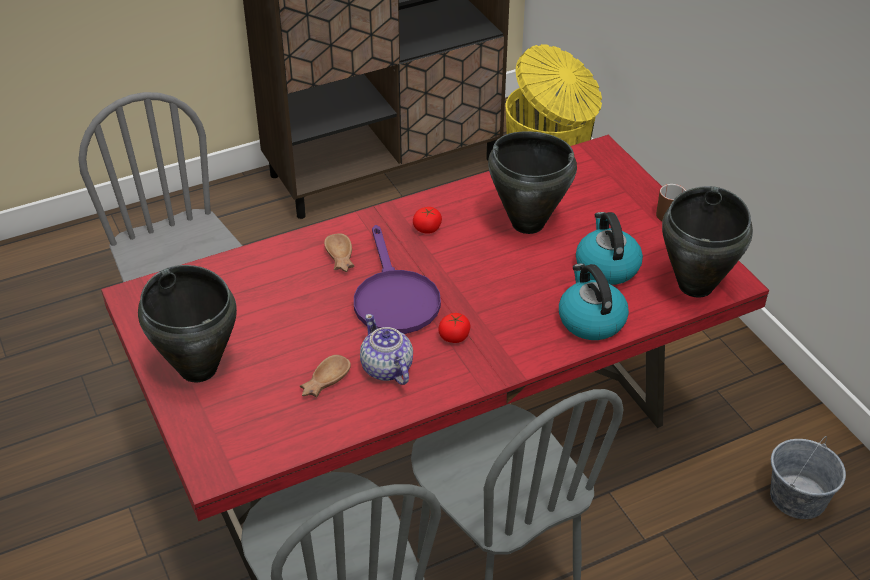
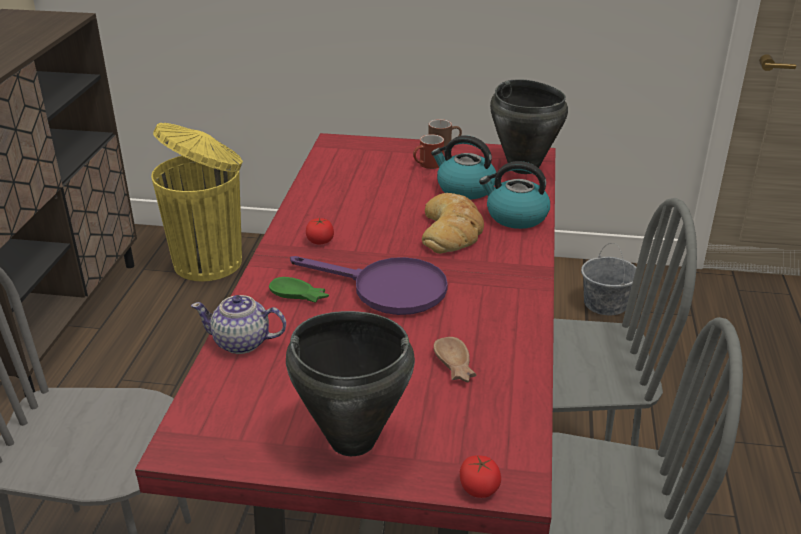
camera: 55 degrees left, 10 degrees down
brown bowl [324,233,355,272] -> green bowl [269,277,329,302]
teapot [360,314,413,385] -> teapot moved to [191,295,286,354]
tomato [439,313,470,343] -> tomato moved to [460,455,501,498]
black cooking pot [488,131,577,234] -> none
none -> red mug [413,134,444,169]
none -> bread [422,193,484,254]

